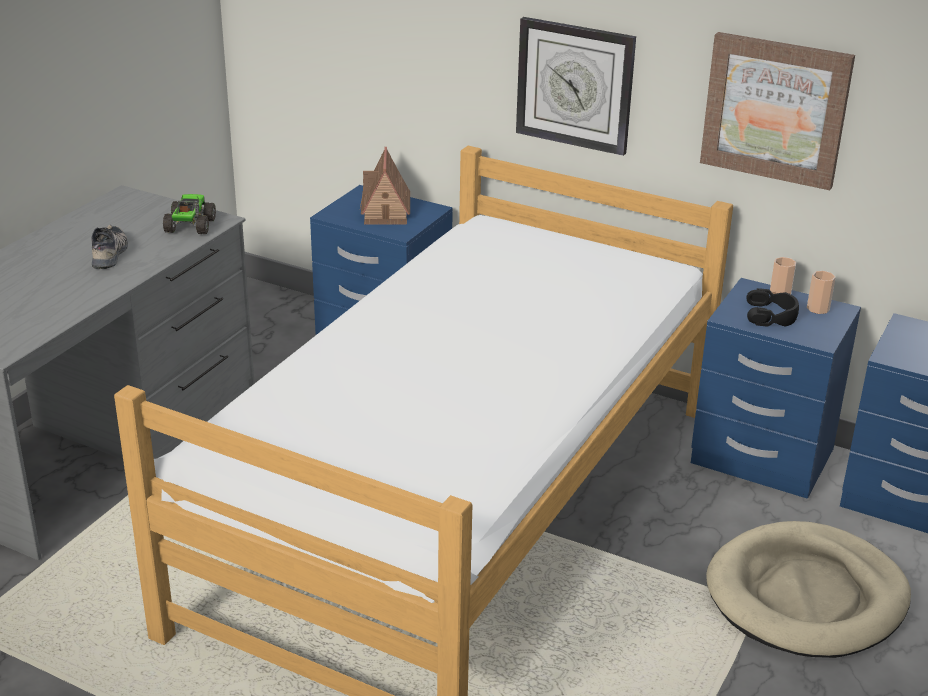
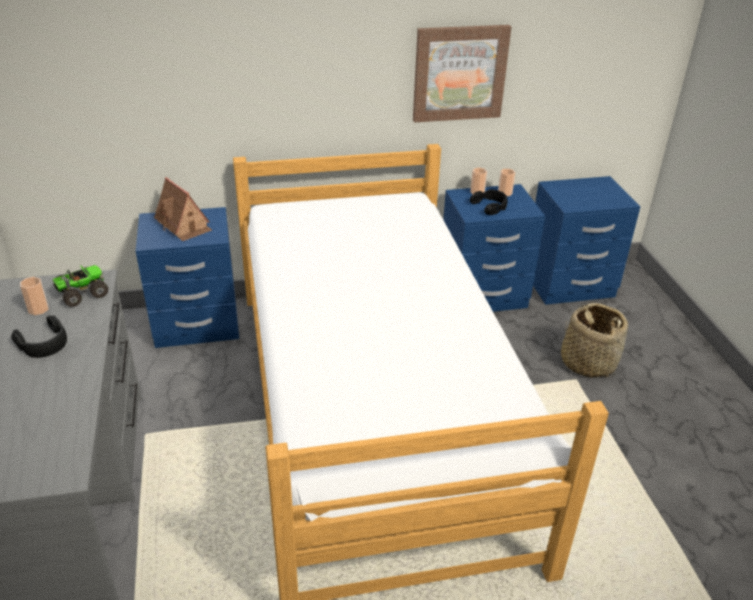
camera: 40 degrees left, 5 degrees up
shoe [92,225,128,269] -> black headphones [11,315,67,358]
toy truck [163,194,216,234] -> toy truck turned 90 degrees clockwise [53,265,108,307]
wall clock [516,17,636,156] -> none
beige dog bed [706,521,911,658] -> basket [561,302,628,378]
none -> cup [20,277,49,315]

